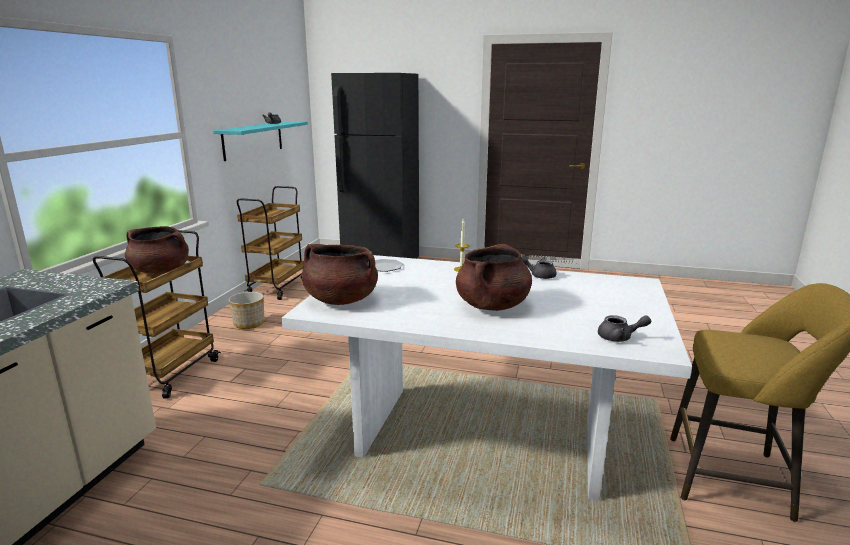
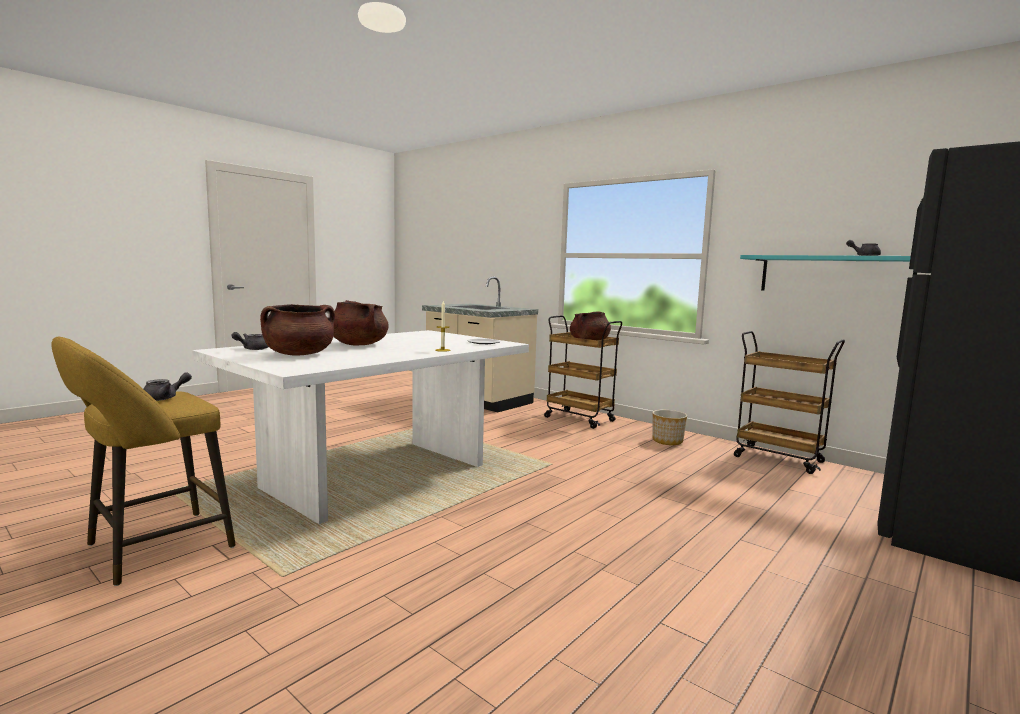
camera: 115 degrees right, 10 degrees down
brown cooking pot [302,244,378,305] -> brown cooking pot moved to [260,304,335,356]
grey teapot [521,256,557,279] -> grey teapot moved to [144,372,192,401]

